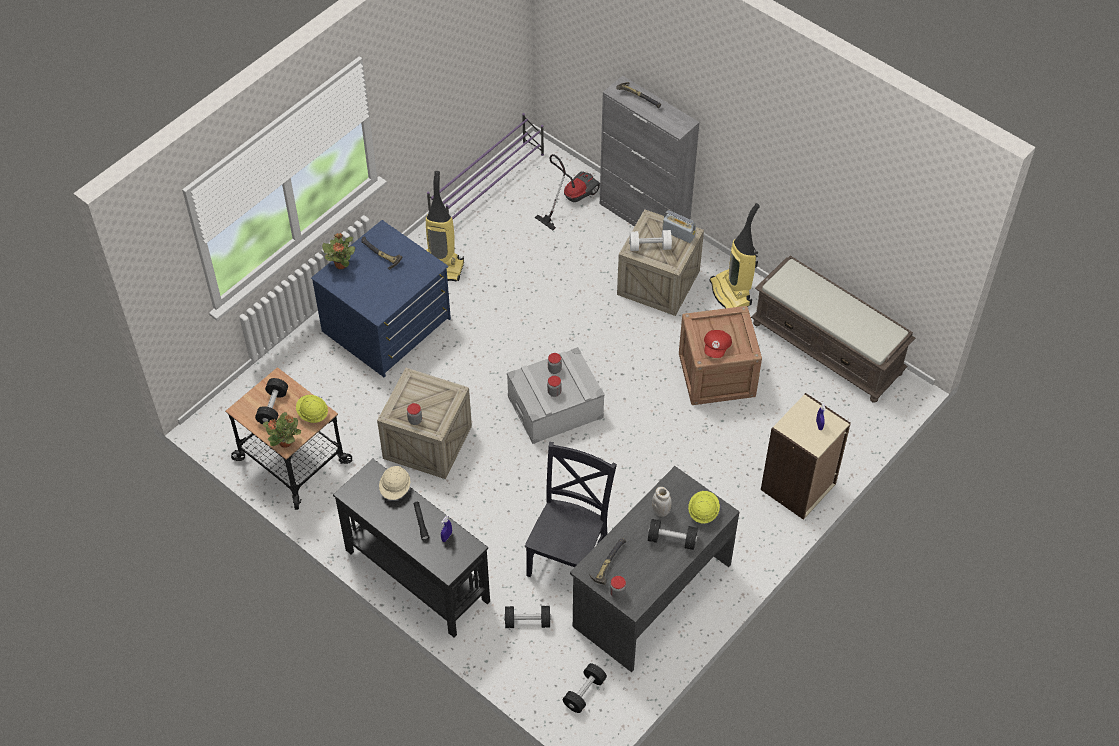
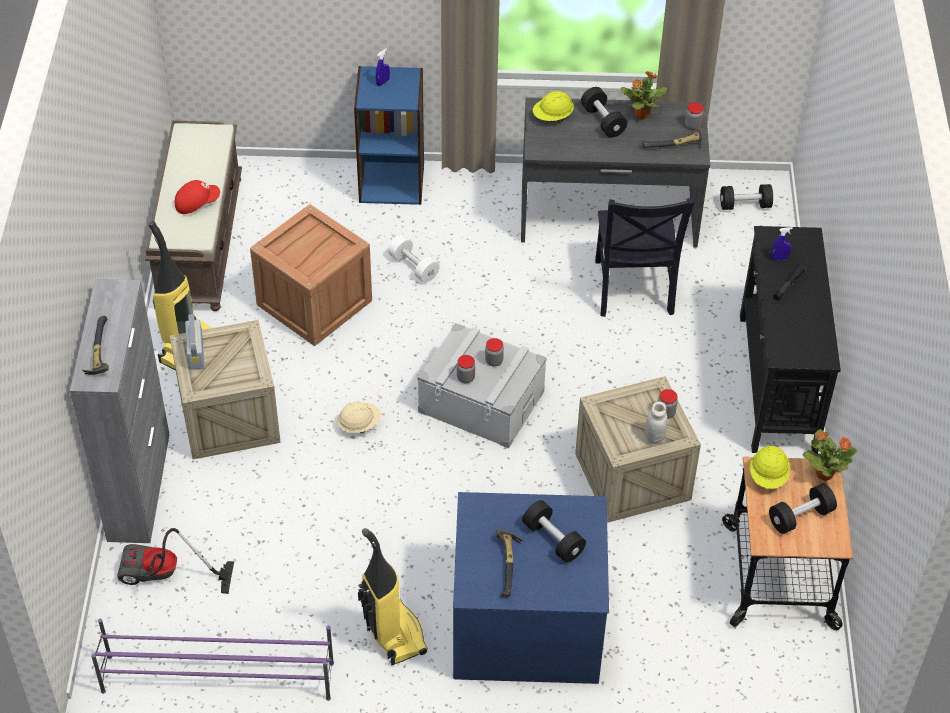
camera: 130 degrees left, 5 degrees down
potted plant [322,233,355,269] -> potted plant moved to [621,71,667,119]
beige hard hat [379,466,410,500] -> beige hard hat moved to [337,402,381,433]
black dumbbell [504,606,551,628] -> black dumbbell moved to [522,500,586,563]
black chair [525,442,617,577] -> black chair turned 75 degrees counterclockwise [595,198,695,317]
white dumbbell [629,230,672,251] -> white dumbbell moved to [388,235,440,283]
white jar [652,487,672,517] -> white jar moved to [646,402,667,444]
red cap [704,330,732,358] -> red cap moved to [175,180,220,214]
beige bookcase [761,393,851,520] -> blue bookcase [354,66,424,205]

